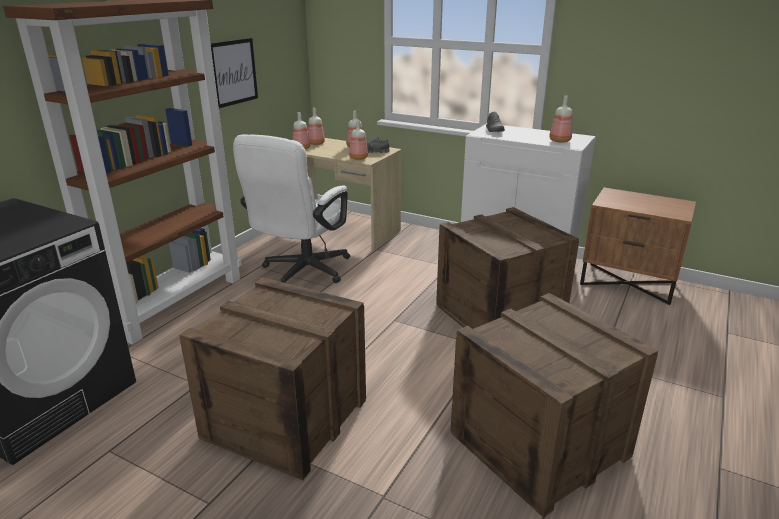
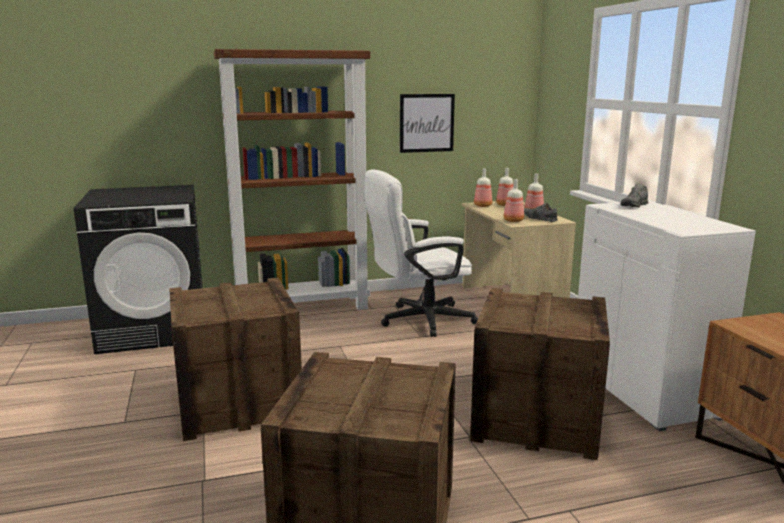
camera: 45 degrees right, 10 degrees down
bottle [549,95,572,143] -> none

